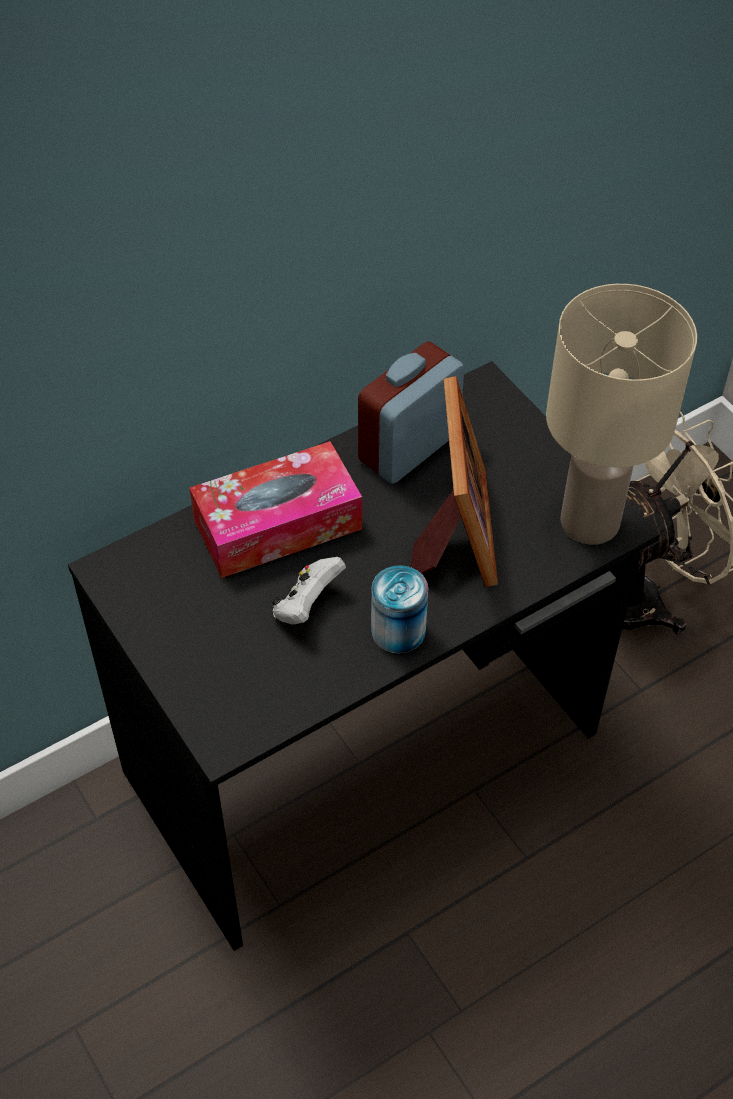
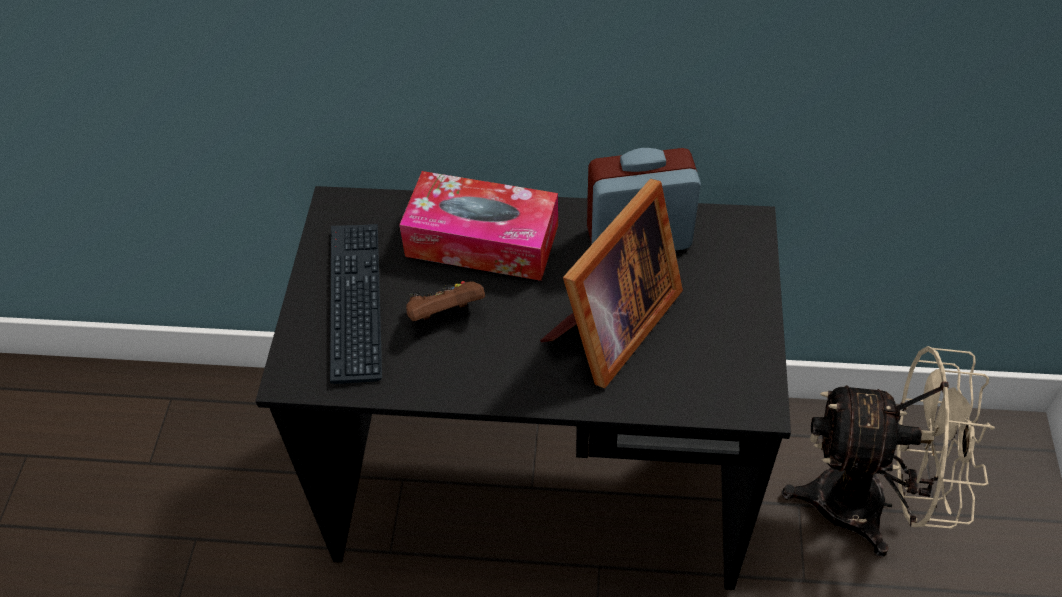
camera: 40 degrees right, 0 degrees up
white game controller [271,557,346,625] -> brown game controller [406,281,485,321]
can [371,565,428,654] -> none
beige table lamp [546,284,697,545] -> none
none -> keyboard [330,224,382,384]

